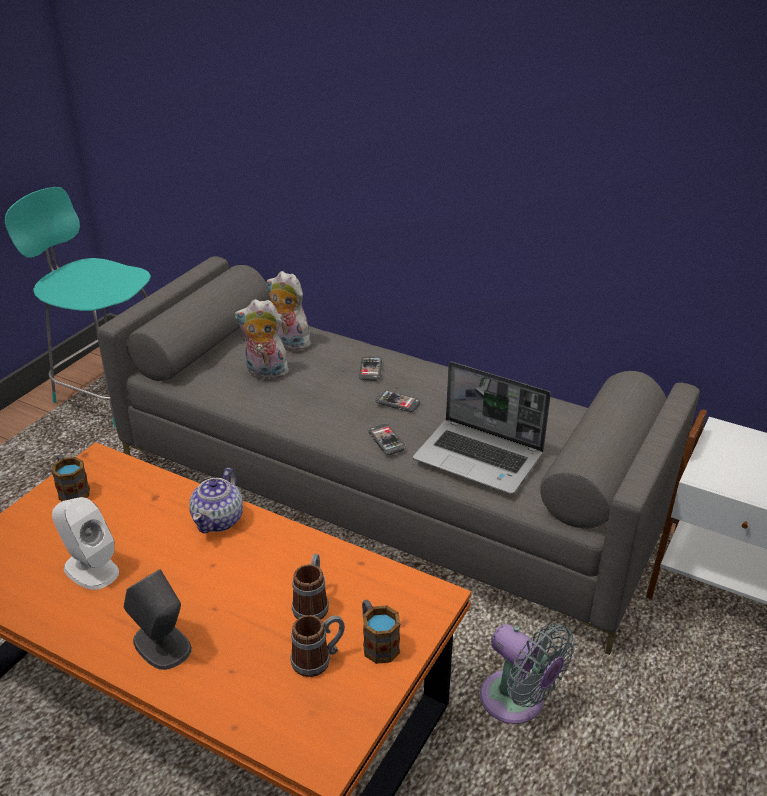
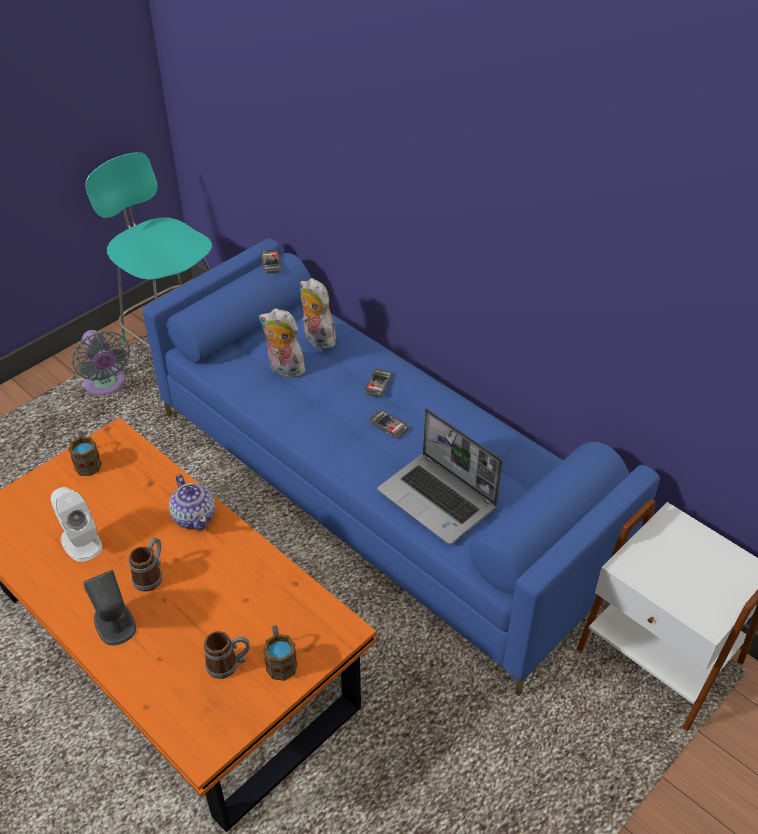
camera: 15 degrees right, 10 degrees up
grey sofa [97,256,700,655] -> blue sofa [142,238,660,696]
teapot [189,468,243,533] -> teapot turned 60 degrees counterclockwise [169,474,215,531]
mug [292,554,329,619] -> mug moved to [129,538,162,592]
phone [368,424,406,455] -> phone moved to [260,249,282,274]
grey fan [480,623,575,724] -> grey fan moved to [72,330,130,395]

